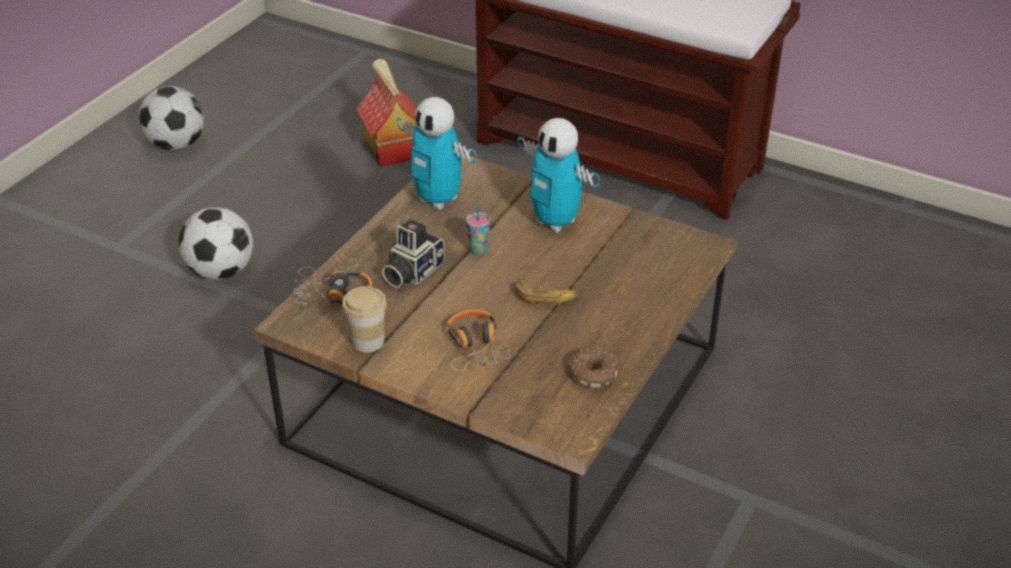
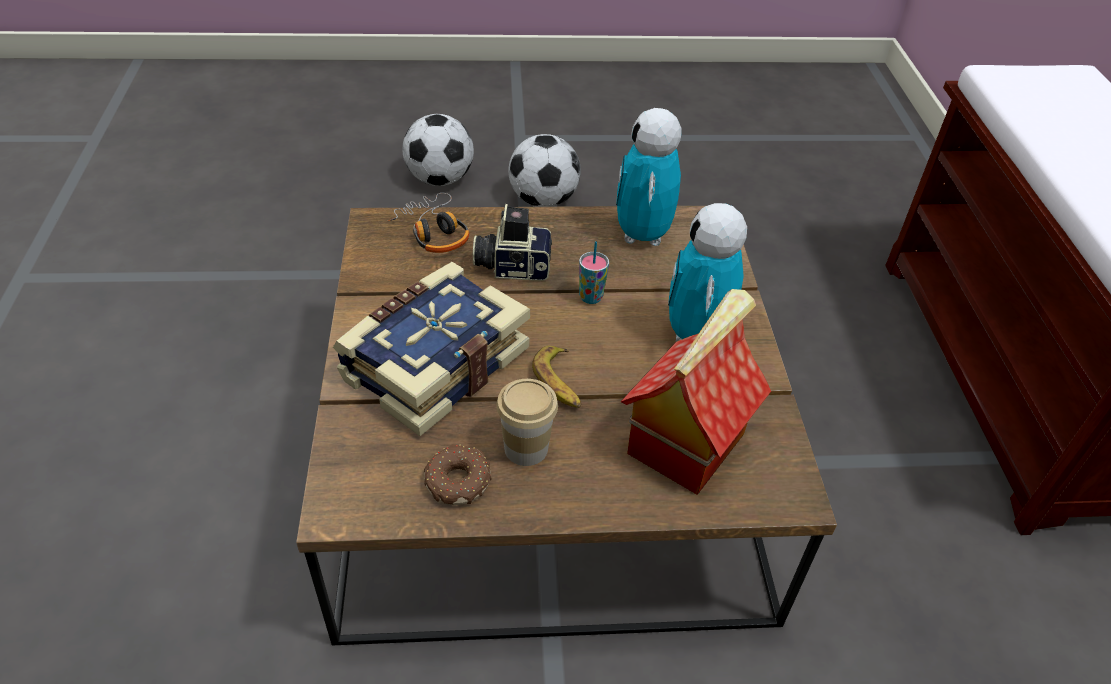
camera: 55 degrees right, 5 degrees up
football [138,86,205,151] -> football moved to [402,114,474,186]
cup [342,286,387,353] -> cup moved to [496,379,558,466]
toy house [356,59,416,167] -> toy house moved to [621,289,771,495]
headphones [447,310,518,371] -> book [333,262,530,436]

